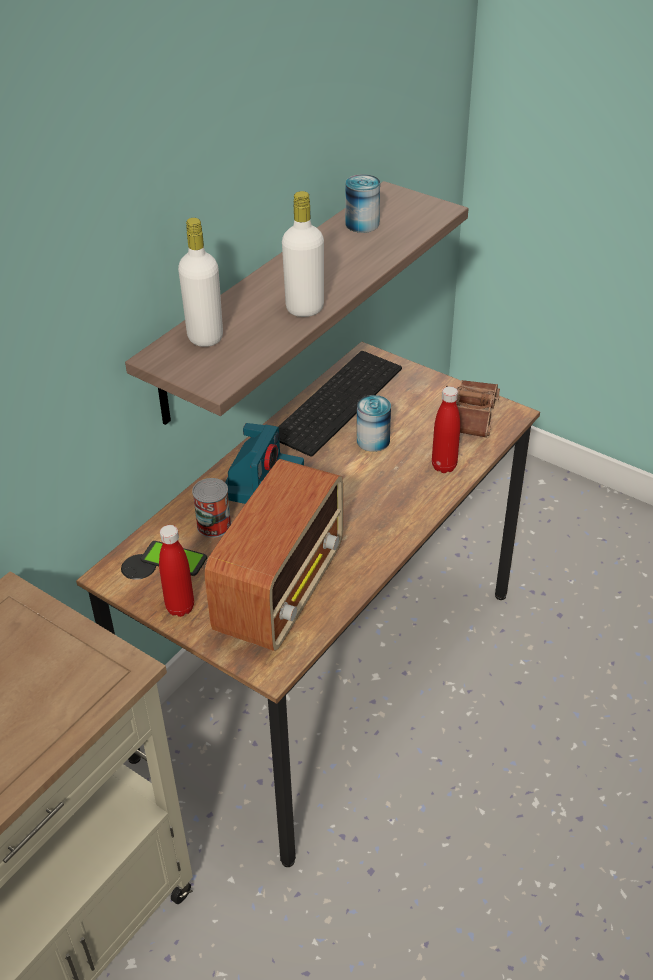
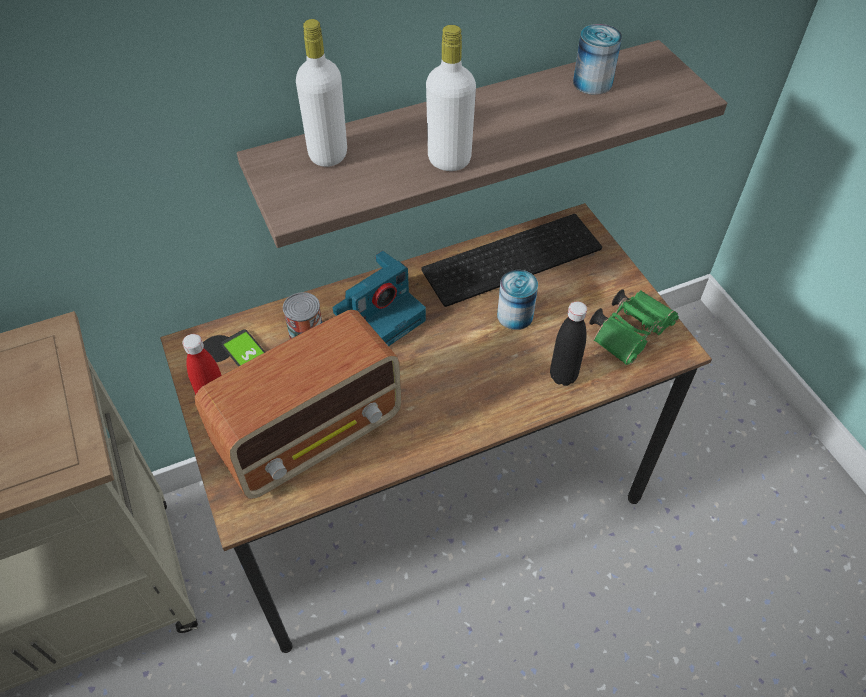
camera: 30 degrees right, 10 degrees up
red bottle [432,386,460,473] -> black bottle [550,301,587,386]
brown binoculars [446,380,500,438] -> green binoculars [589,289,679,365]

